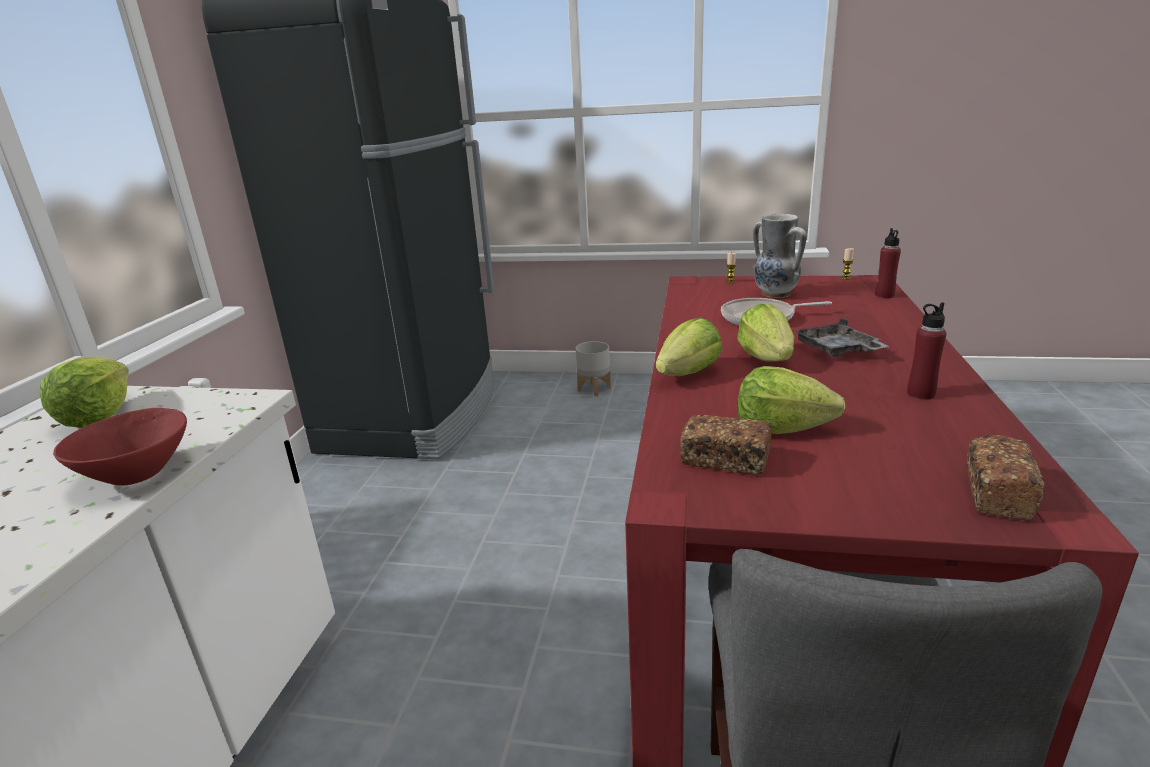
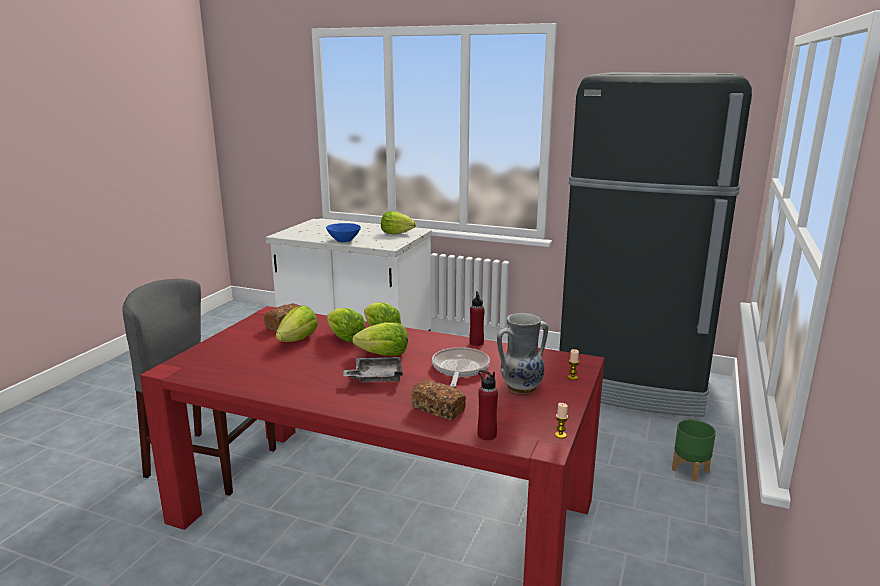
camera: 100 degrees right, 5 degrees down
red bowl [53,408,187,486] -> blue bowl [326,223,361,242]
grey planter [575,341,611,396] -> green planter [672,420,716,481]
red bottle [907,302,946,400] -> red bottle moved to [469,291,485,346]
bread [967,434,1045,520] -> bread moved to [411,380,466,420]
none -> lettuce [327,308,365,342]

